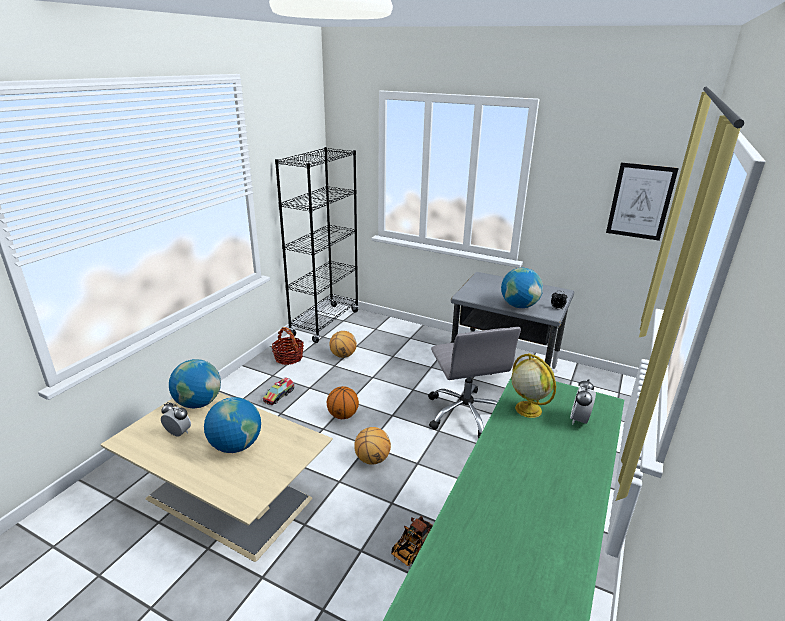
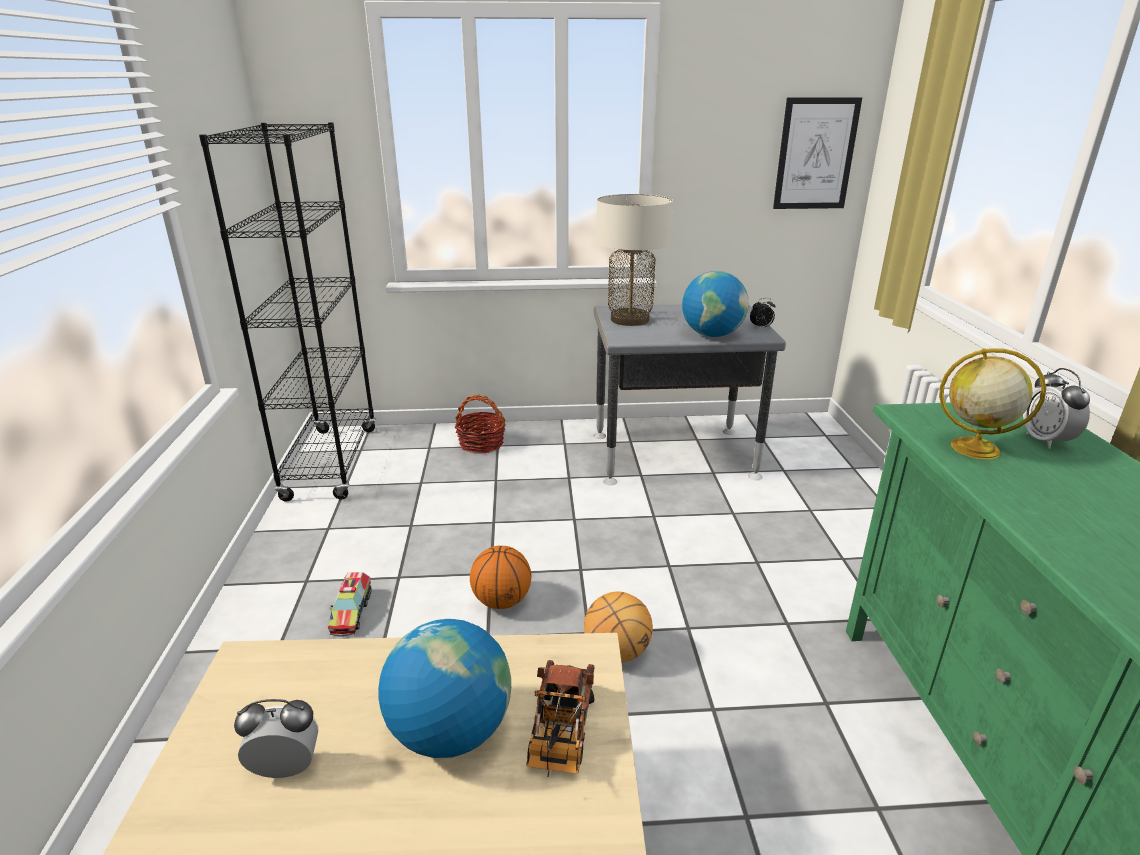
camera: 30 degrees left, 0 degrees up
globe [169,359,221,408] -> none
basket [272,327,304,365] -> basket moved to [455,395,506,454]
basketball [329,331,357,358] -> none
toy truck [391,516,433,566] -> toy truck moved to [526,660,595,777]
grey office chair [428,327,521,439] -> none
none -> table lamp [596,194,673,326]

